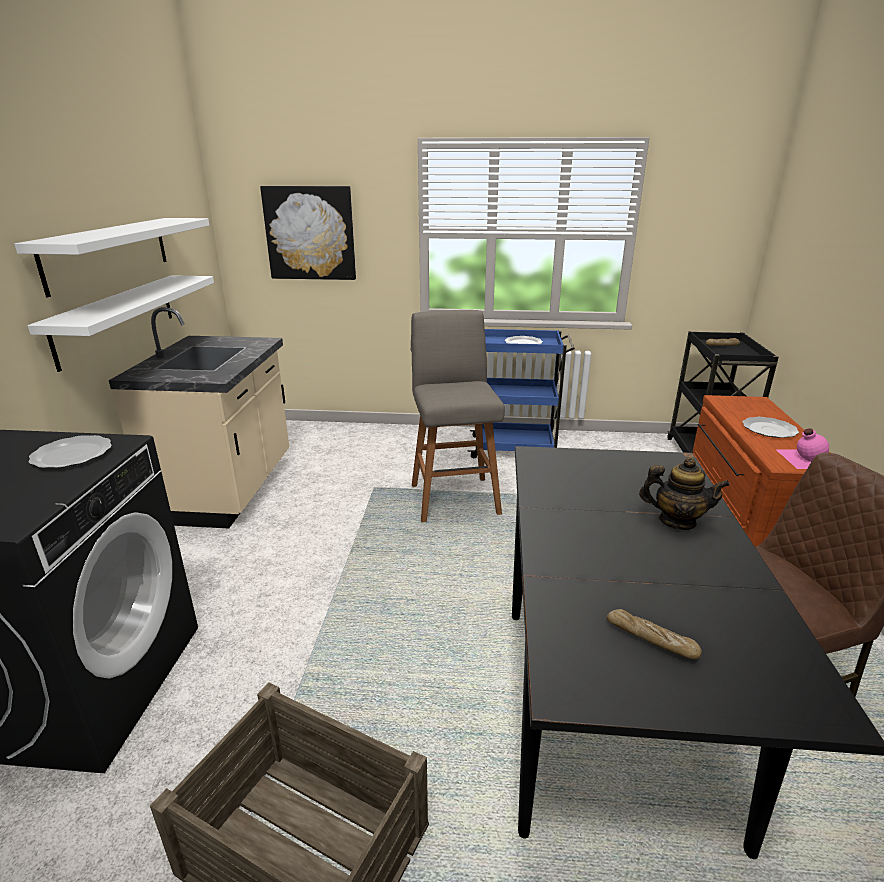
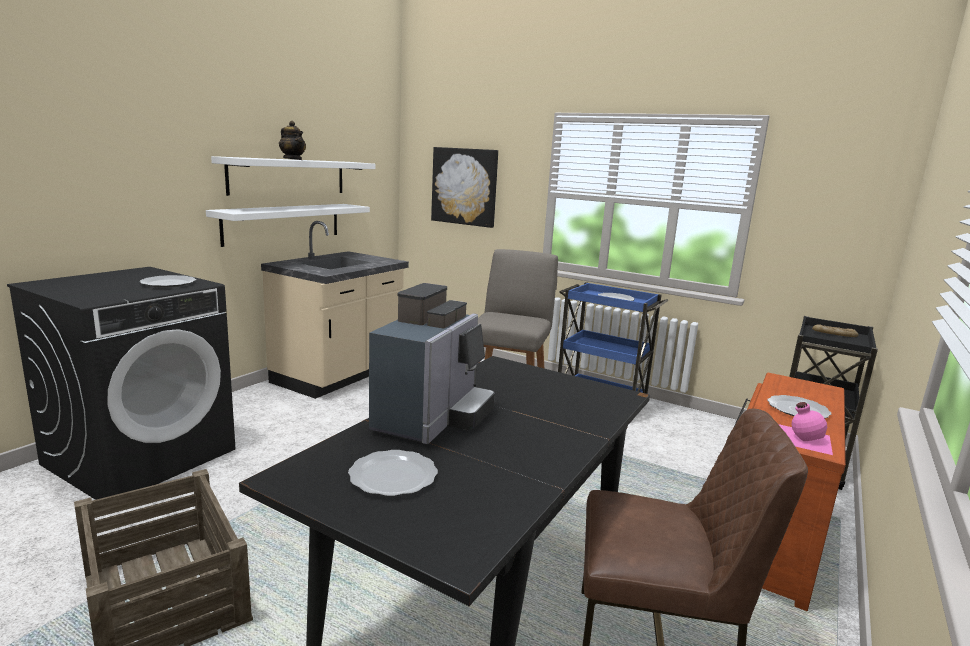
camera: 25 degrees right, 10 degrees down
bread [607,609,702,659] -> plate [348,450,438,496]
teapot [639,457,730,530] -> teapot moved to [279,121,306,160]
none -> coffee machine [369,283,495,444]

